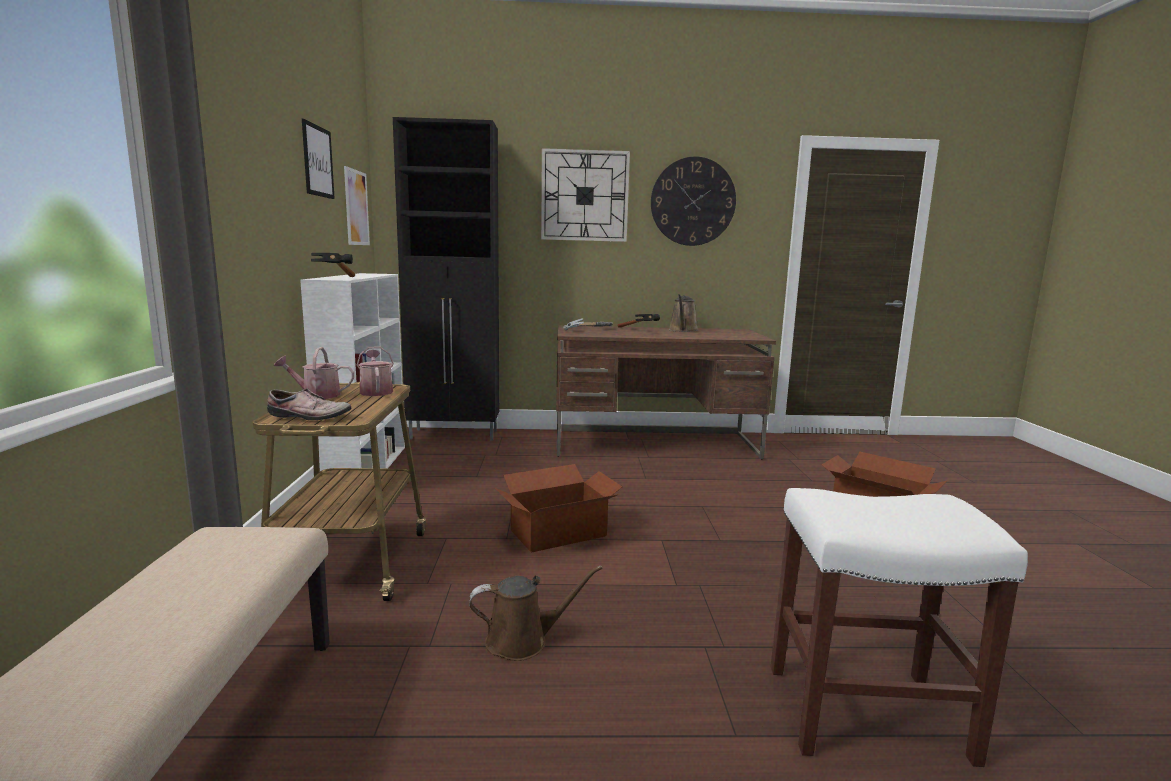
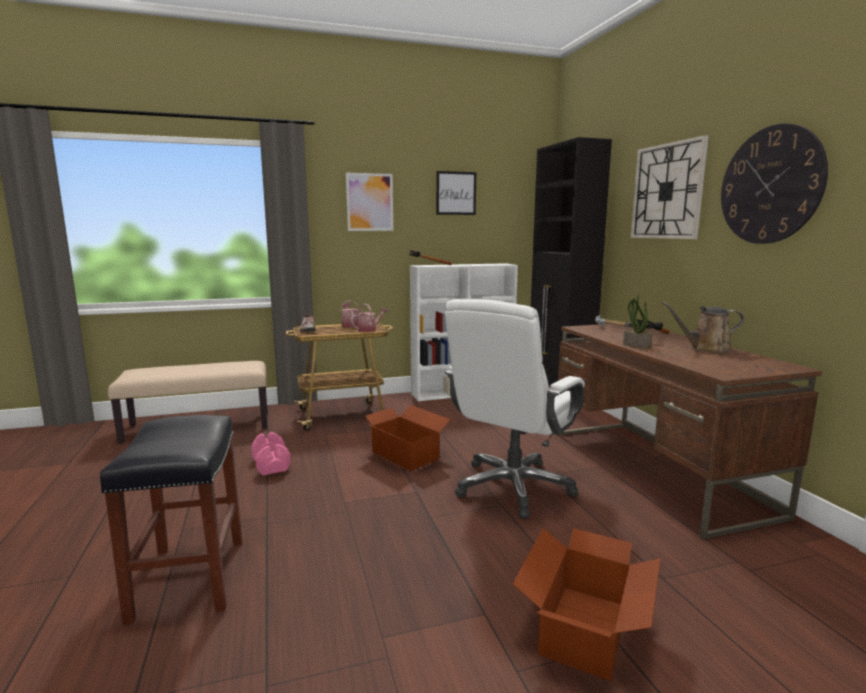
camera: 75 degrees right, 0 degrees up
picture [344,166,370,245] -> picture moved to [346,173,393,231]
brown watering can [469,566,602,661] -> pink dumbbell [251,432,291,476]
white stool [770,488,1028,767] -> black stool [100,415,242,625]
none -> white office chair [445,299,585,519]
none -> potted plant [623,294,652,348]

